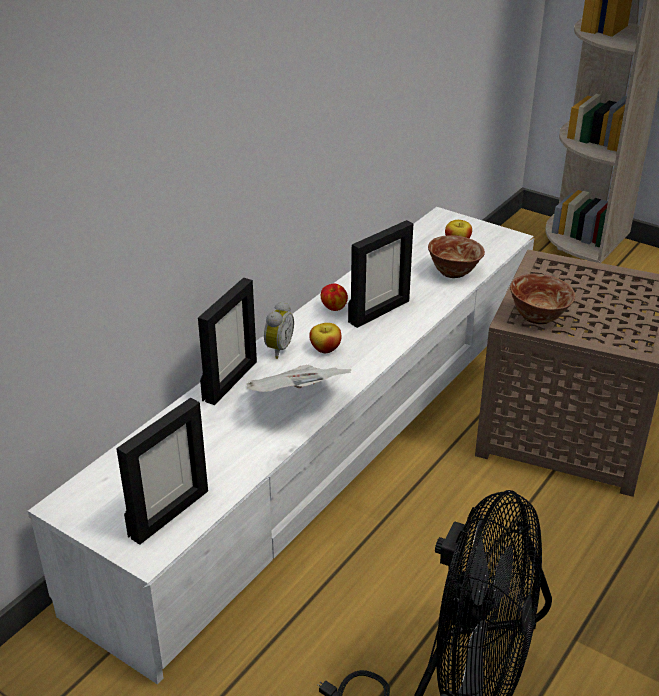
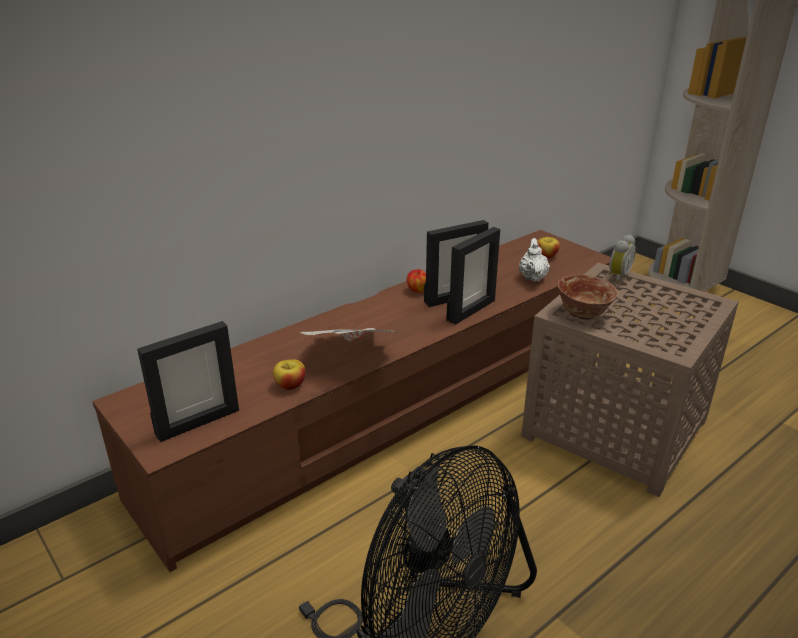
camera: 15 degrees right, 5 degrees down
white tv stand [28,207,534,685] -> brown tv stand [92,230,611,572]
picture frame [198,278,257,405] -> picture frame moved to [446,227,500,325]
alarm clock [264,301,294,359] -> alarm clock moved to [608,234,636,283]
apple [309,323,341,353] -> apple moved to [273,359,305,390]
bowl [428,235,485,278] -> white teapot [519,238,550,282]

